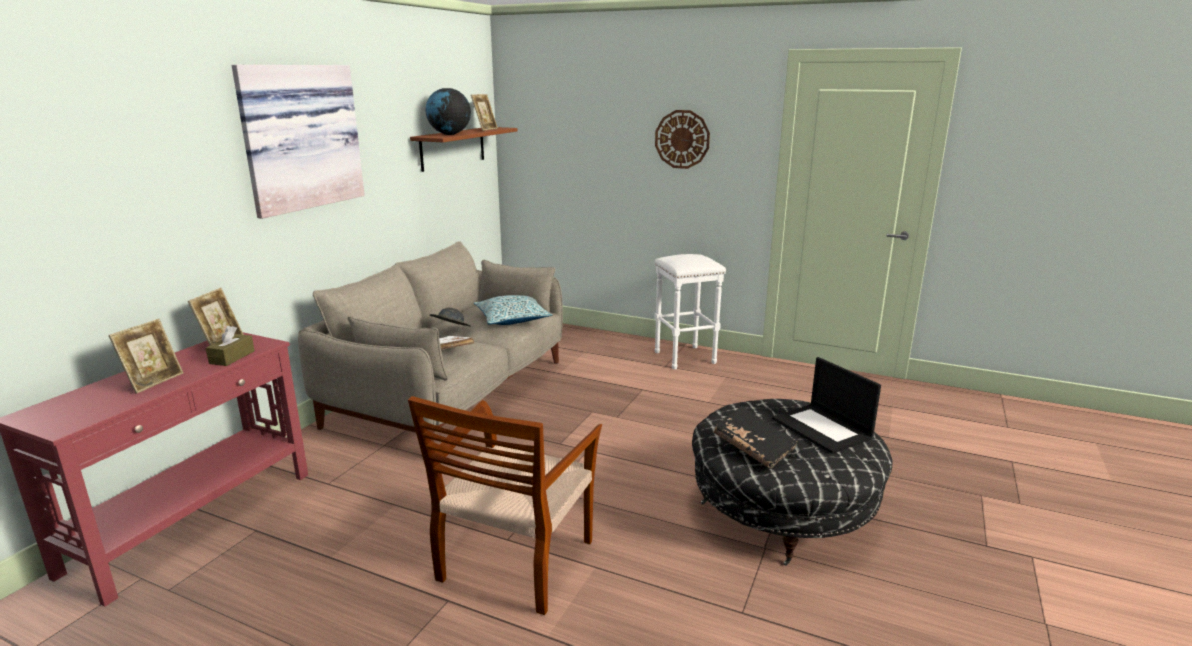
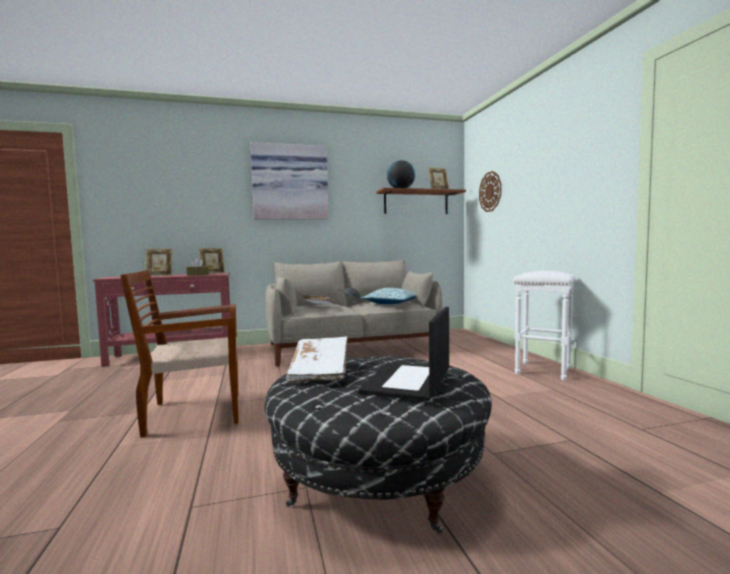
camera: 50 degrees right, 15 degrees down
wall clock [655,110,710,169] -> wall clock moved to [479,171,501,212]
black book [714,406,797,469] -> white book [286,337,348,382]

